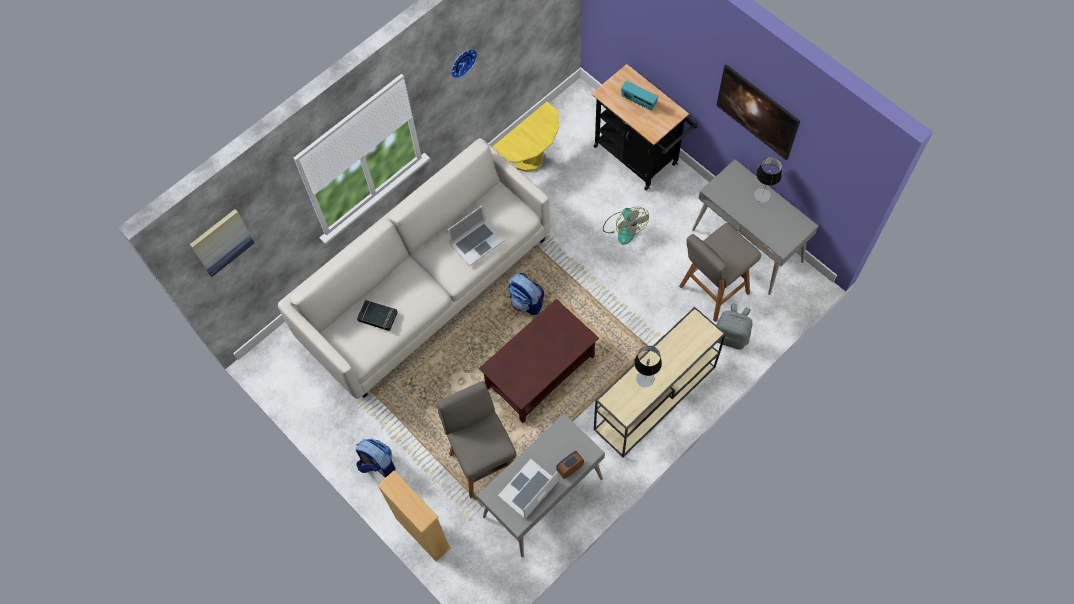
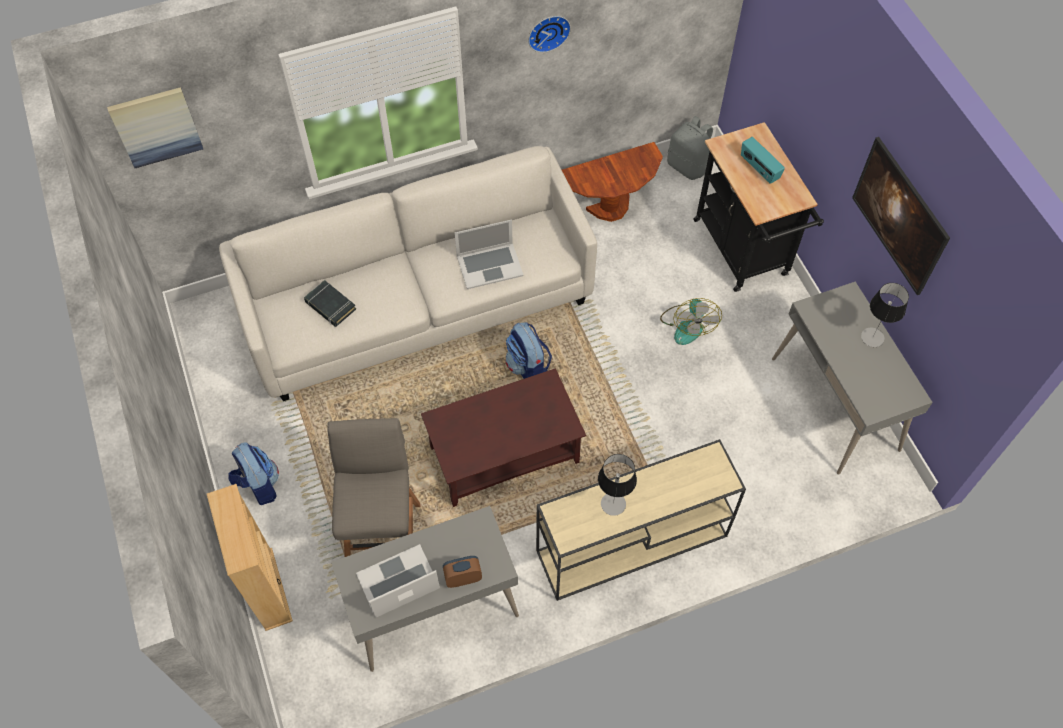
camera: 20 degrees right, 5 degrees down
yellow side table [492,102,559,172] -> brown side table [562,142,663,222]
grey stool [679,223,761,322] -> none
grey backpack [716,303,753,350] -> grey backpack moved to [667,116,713,180]

